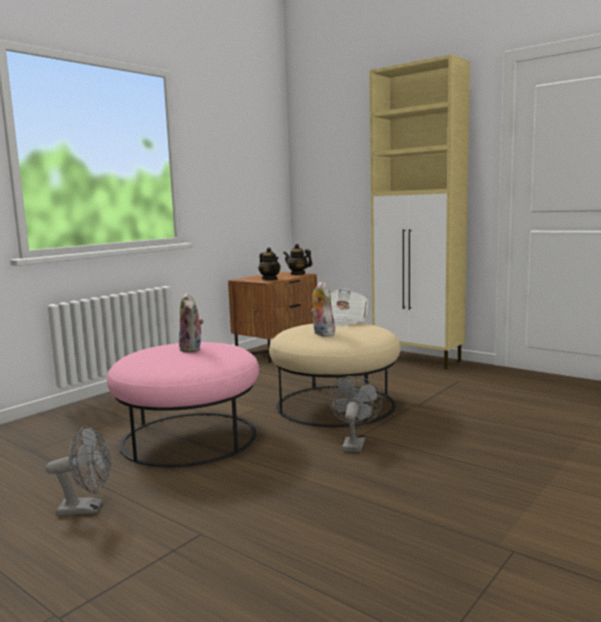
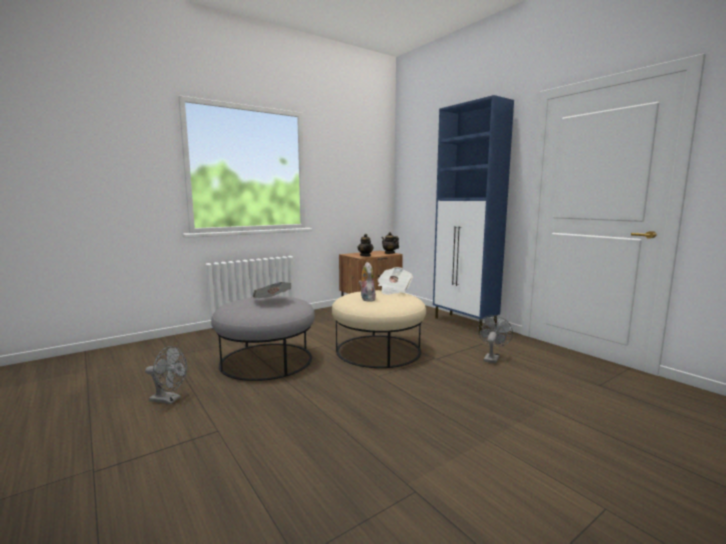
camera: 15 degrees right, 0 degrees up
pink ottoman [107,342,259,467] -> grey ottoman [211,296,315,381]
plush toy [179,292,204,353] -> newspaper [252,282,291,298]
grey fan [328,376,382,452] -> grey fan moved to [477,315,513,364]
beige cabinet [369,54,470,369] -> blue cabinet [433,95,514,333]

